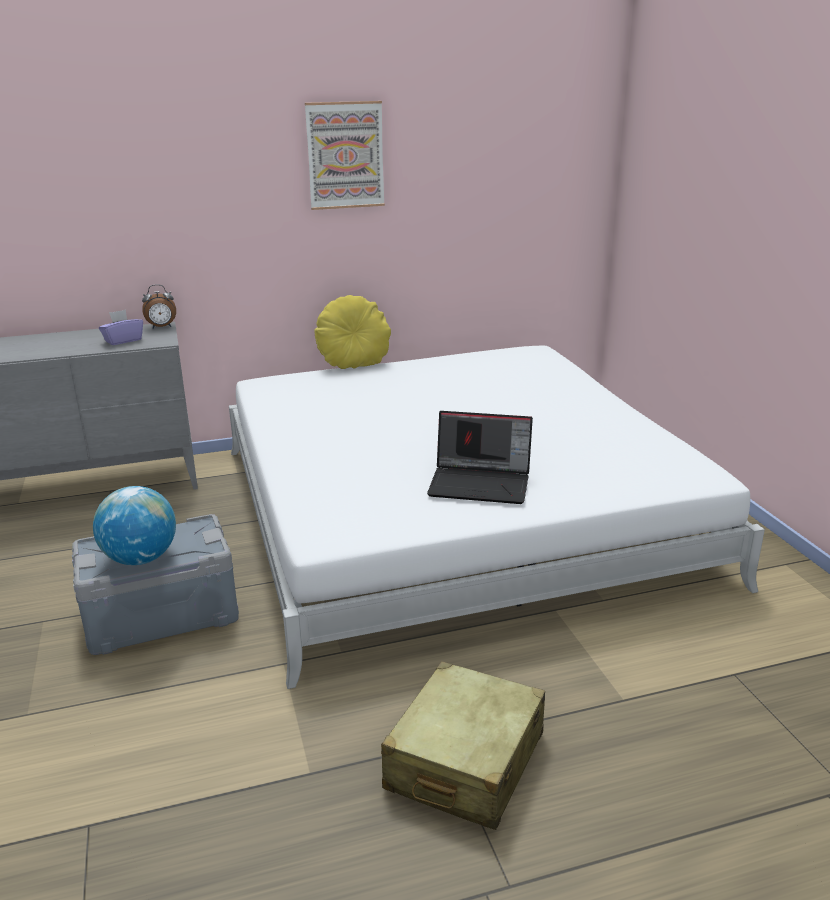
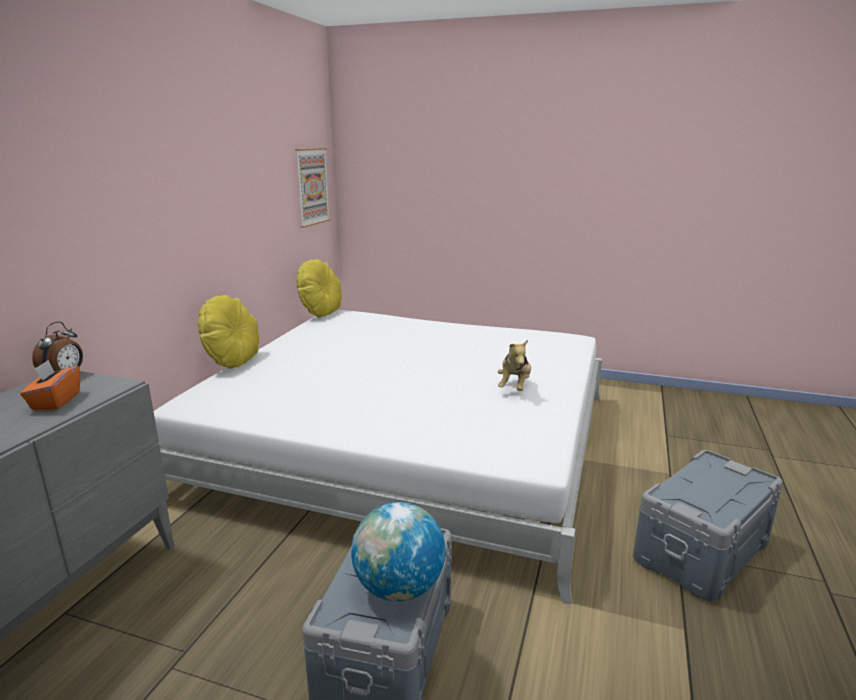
camera: 55 degrees left, 5 degrees down
purple tissue box [99,309,143,345] -> orange tissue box [20,360,80,410]
picture [305,101,385,210] -> picture moved to [295,148,330,228]
beige suitcase [381,661,545,830] -> grey storage box [633,450,783,602]
laptop [427,411,533,504] -> plush toy [498,340,531,391]
none -> yellow pillow [296,259,342,317]

